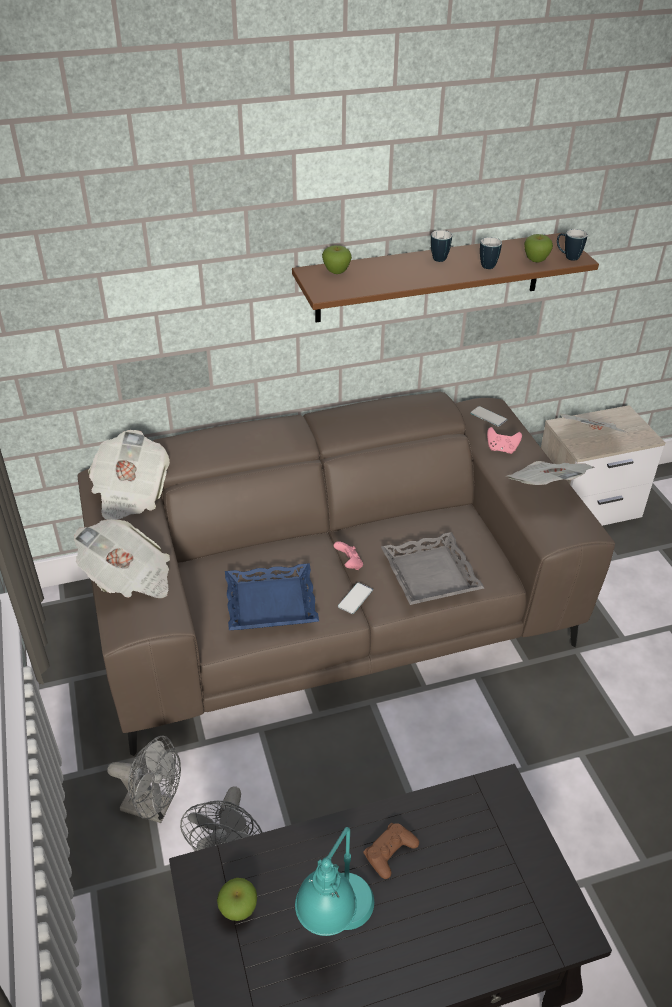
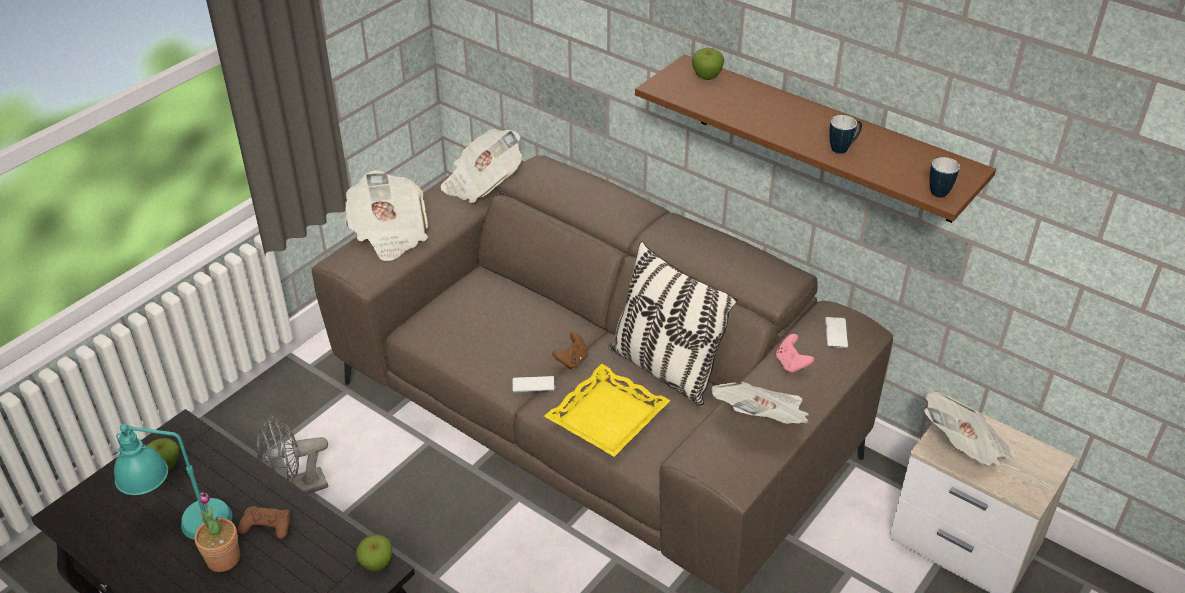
camera: 55 degrees right, 0 degrees up
grey fan [107,736,181,823] -> none
blue tray [225,563,319,630] -> none
pink game controller [333,541,363,570] -> brown game controller [552,332,588,369]
grey tray [381,532,484,605] -> yellow tray [544,364,671,457]
mug [431,230,452,262] -> none
apple [524,234,553,262] -> apple moved to [356,534,392,572]
none -> potted plant [195,492,240,572]
none -> pillow [608,241,738,407]

